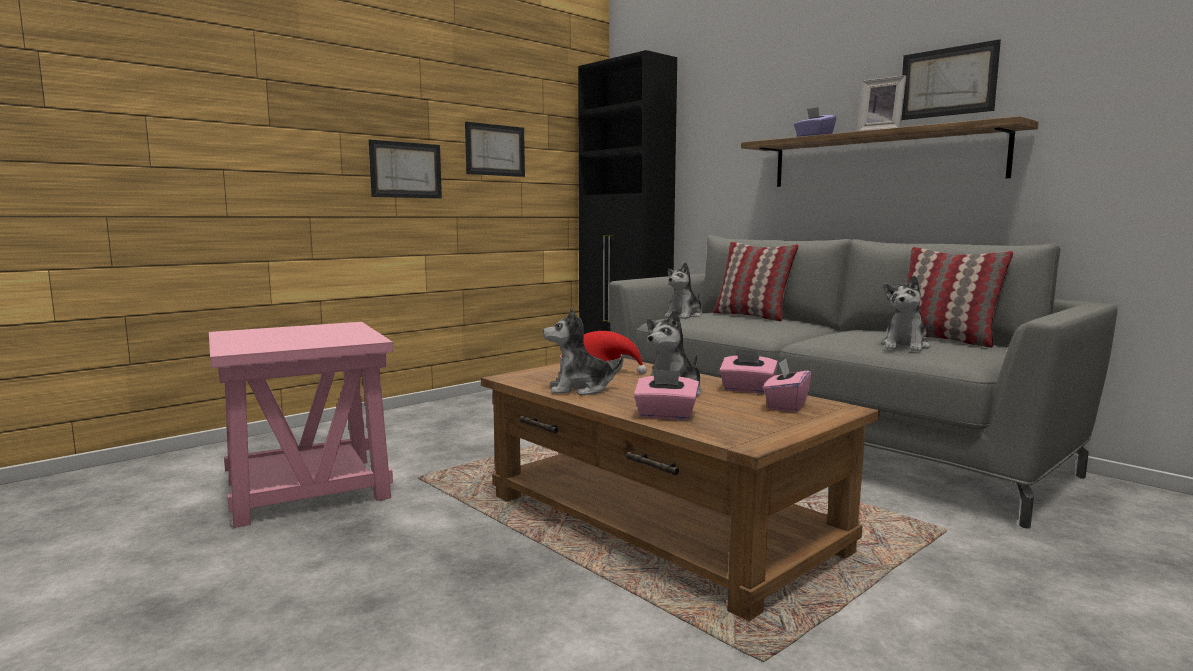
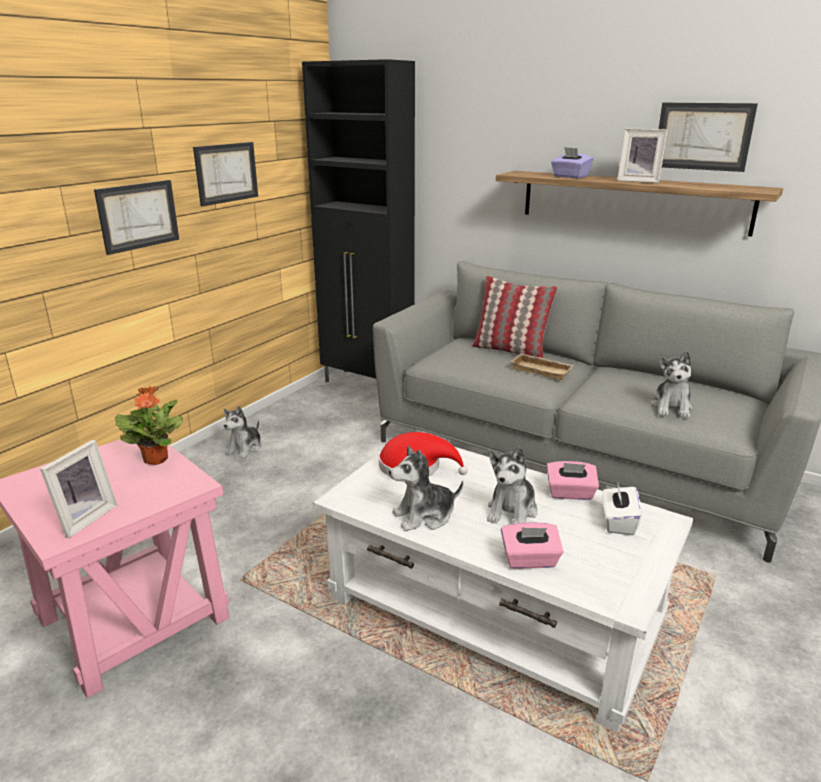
camera: 15 degrees left, 15 degrees up
brown coffee table [481,358,880,621] -> white coffee table [313,447,693,732]
plush toy [664,262,702,319] -> plush toy moved to [224,406,262,459]
pink tissue box [763,358,811,412] -> white tissue box [602,484,641,535]
pillow [907,247,1014,348] -> none
none -> picture frame [40,440,117,538]
none -> potted plant [115,386,183,465]
none -> beige tray [510,353,574,380]

